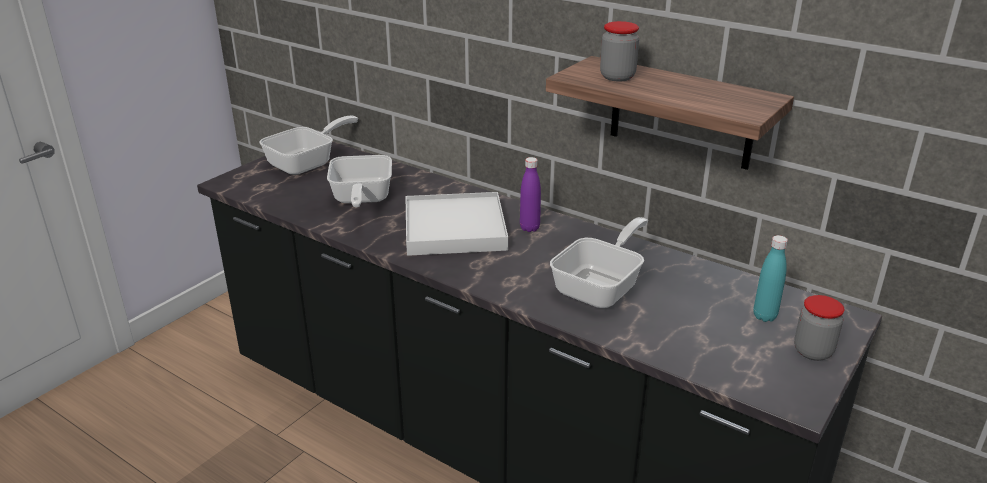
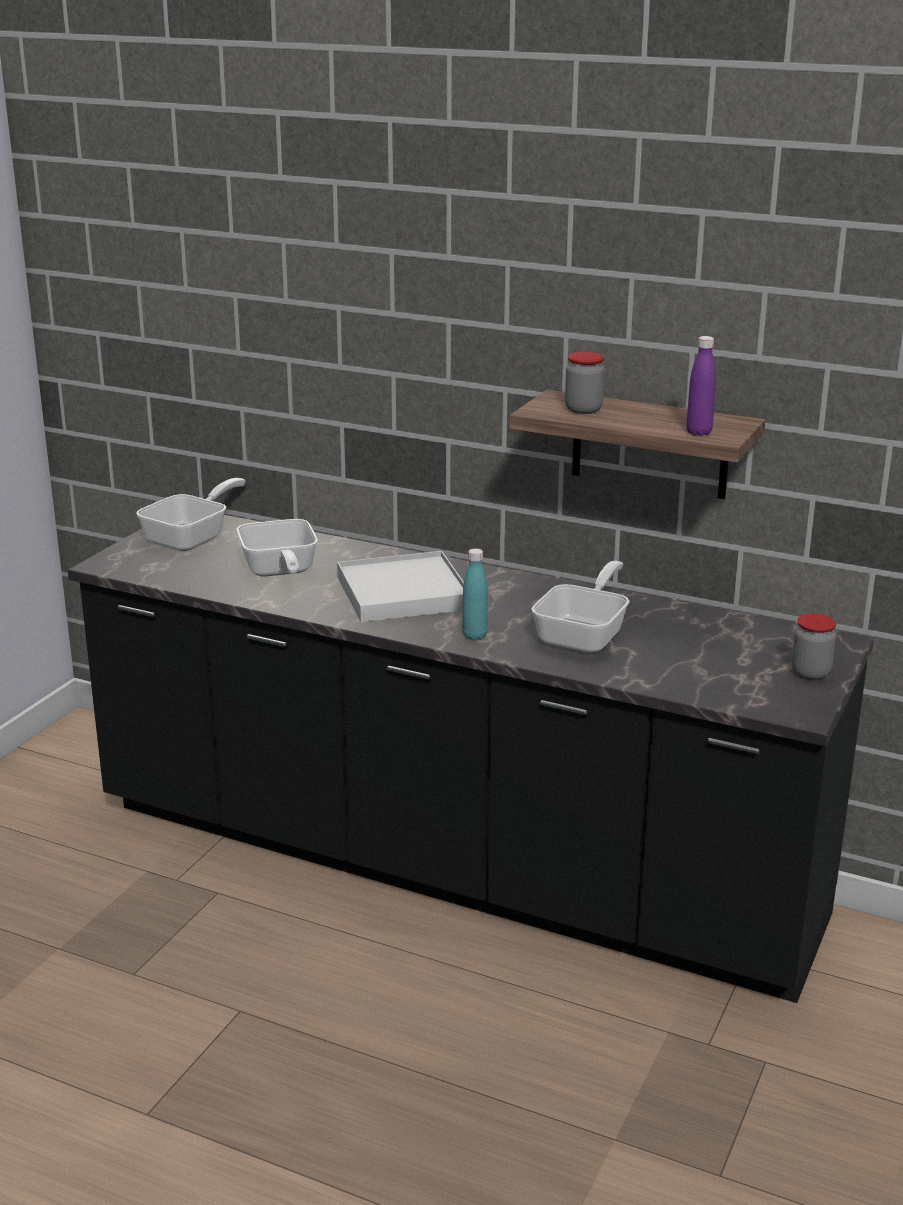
camera: 10 degrees left, 5 degrees down
purple bottle [520,157,541,232] -> purple bottle moved to [686,336,716,436]
turquoise bottle [753,235,788,322] -> turquoise bottle moved to [462,548,488,640]

